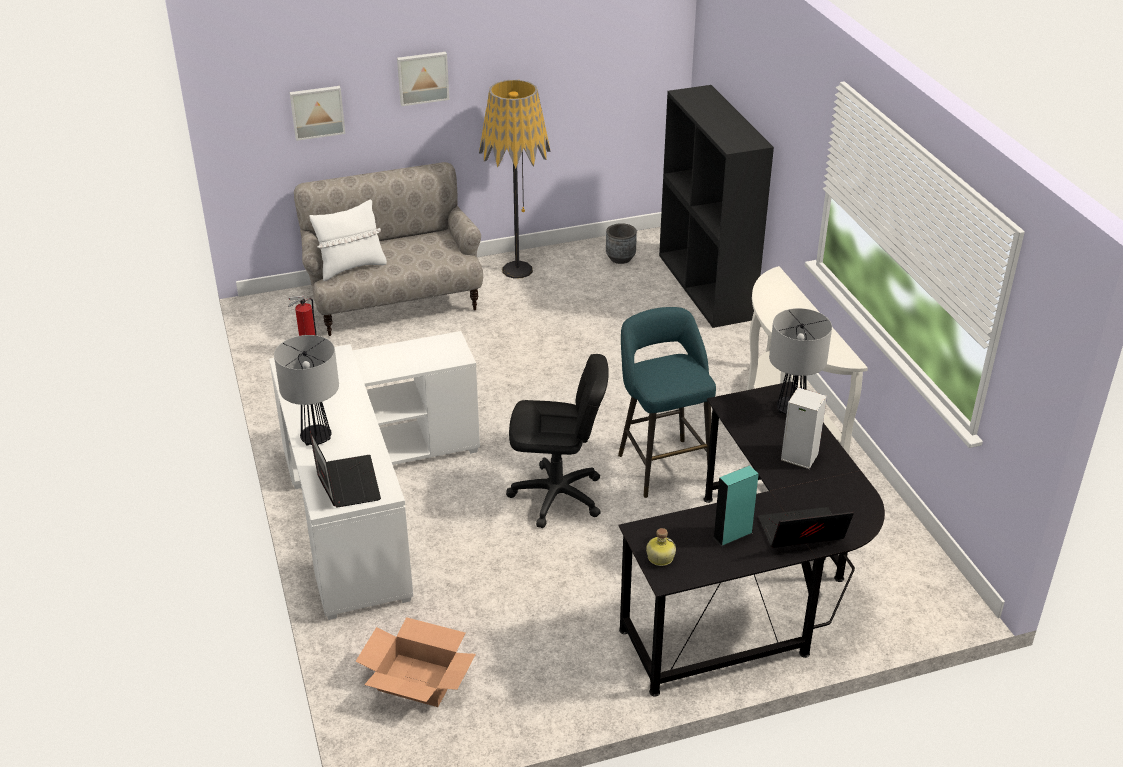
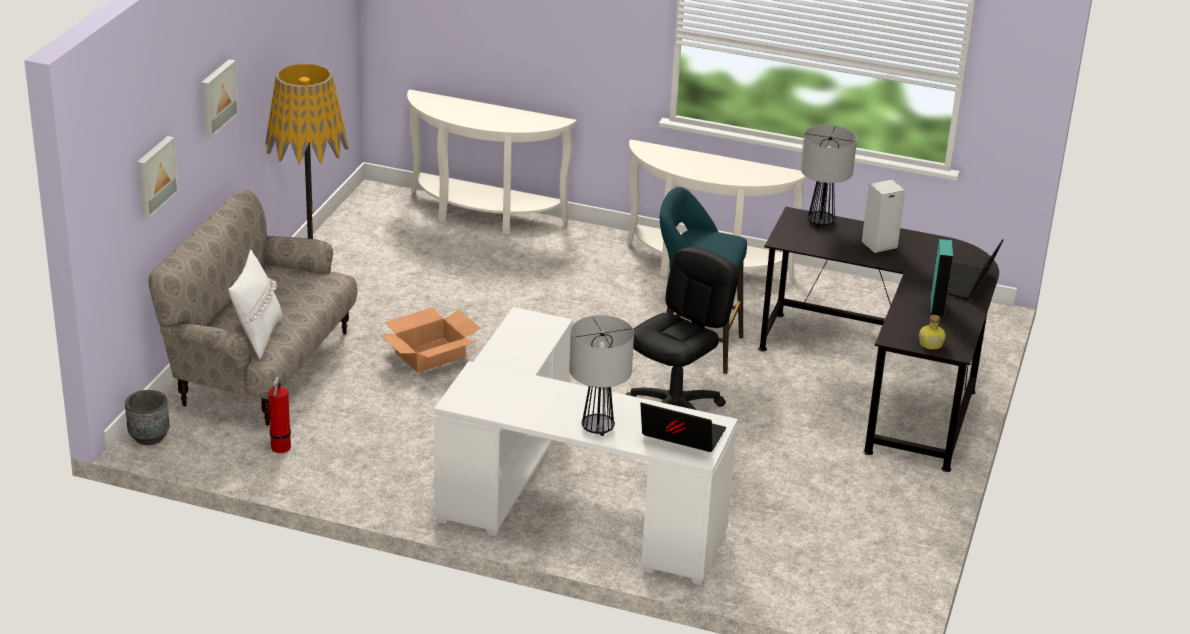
camera: 55 degrees left, 5 degrees down
cardboard box [355,617,476,707] -> cardboard box moved to [380,307,480,373]
grey planter [606,223,637,264] -> grey planter moved to [125,390,170,445]
black bookcase [659,85,774,328] -> white console table [407,89,577,234]

